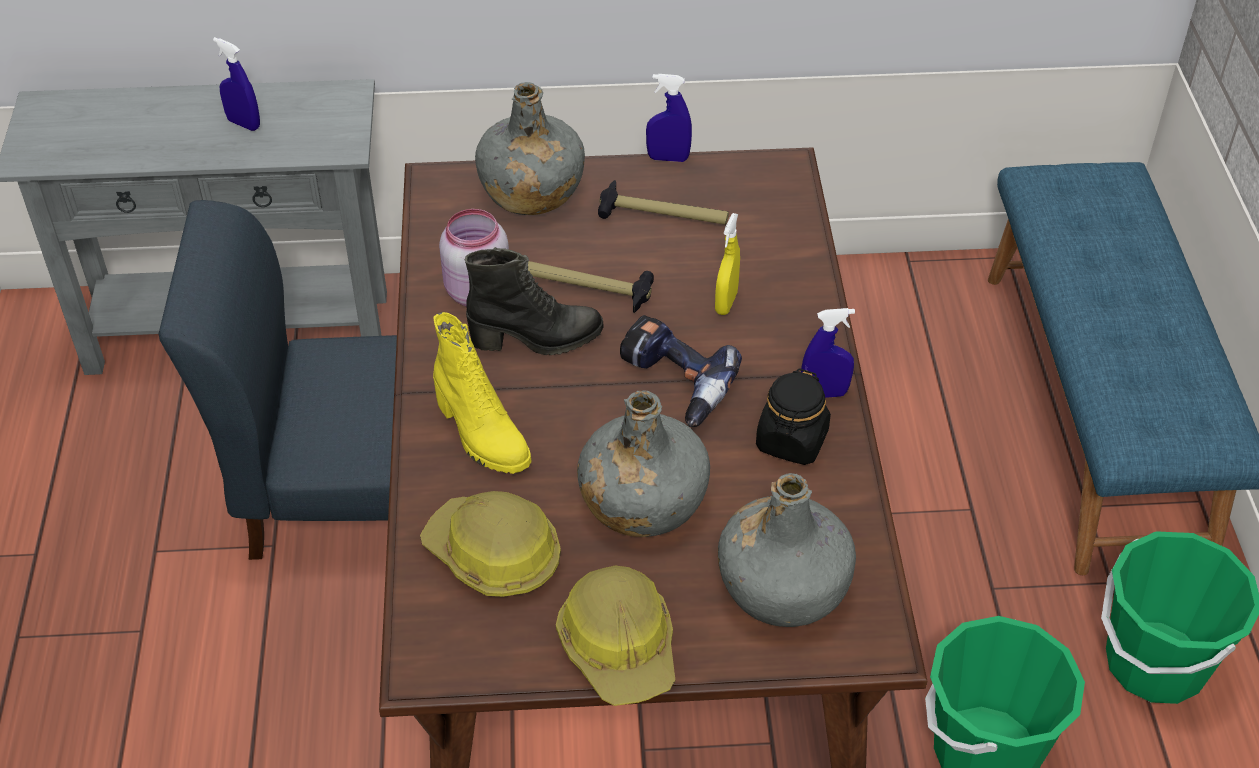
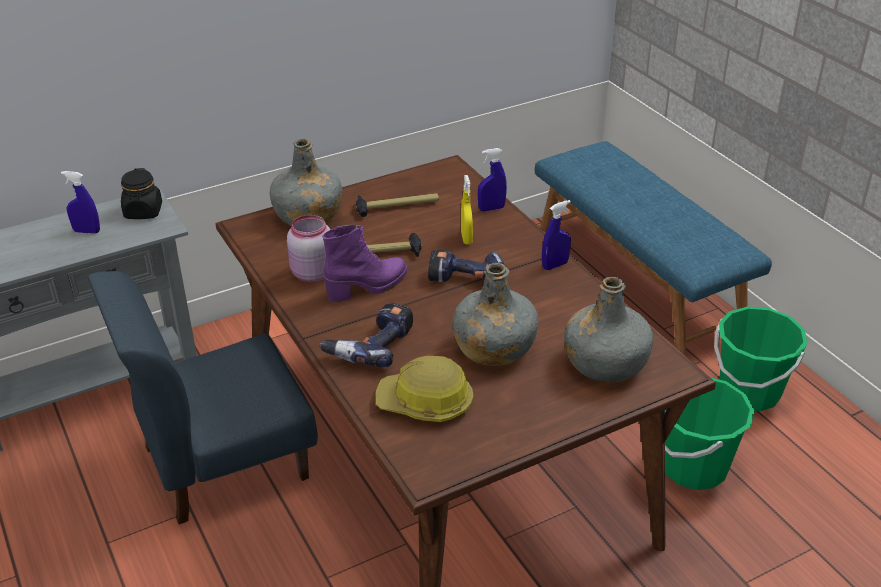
camera: 25 degrees left, 10 degrees down
yellow boot [433,312,531,474] -> power drill [319,303,413,367]
black boot [465,247,603,355] -> purple boot [322,225,407,302]
hard hat [556,565,675,706] -> none
blue spray bottle [646,74,692,162] -> blue spray bottle moved to [478,148,507,212]
black jar [756,369,831,465] -> black jar moved to [121,168,162,219]

